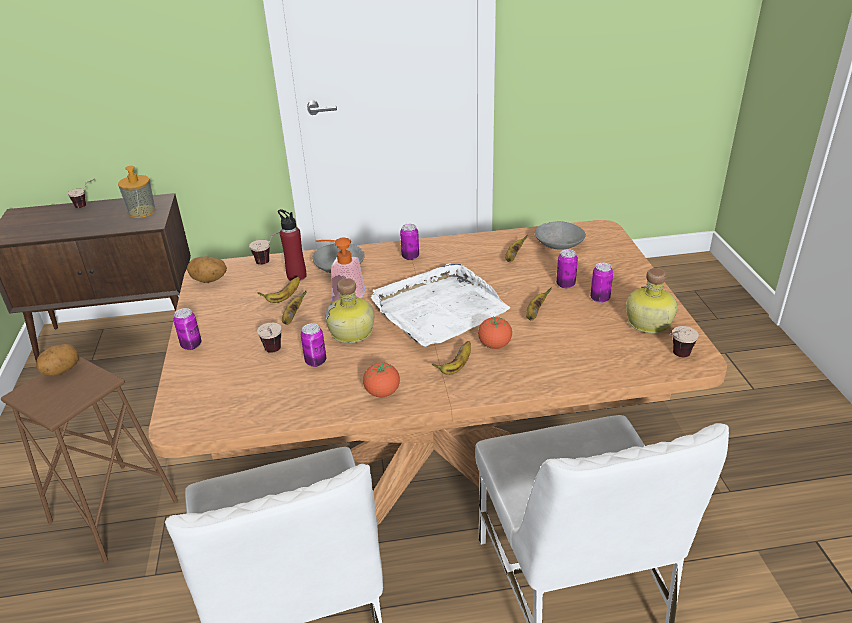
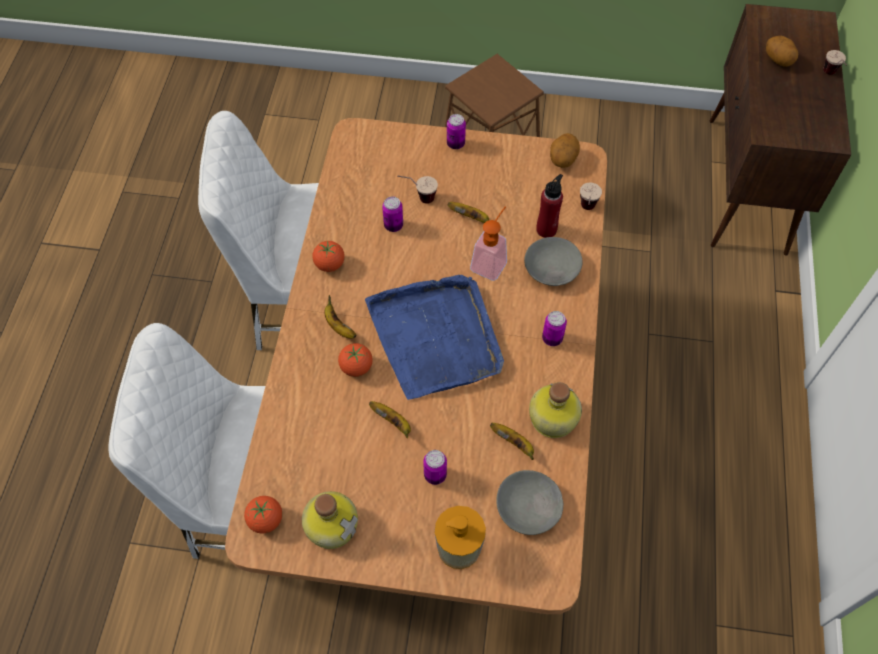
camera: 105 degrees right, 25 degrees up
potato [36,344,79,376] -> potato moved to [766,36,798,67]
soap dispenser [118,166,156,218] -> soap dispenser moved to [435,506,486,569]
banana [257,276,300,303] -> none
bottle [325,278,374,343] -> bottle moved to [529,382,582,438]
white tray [371,263,510,347] -> blue tray [365,275,504,400]
can [590,263,613,303] -> none
cup [670,326,699,357] -> tomato [244,496,282,533]

